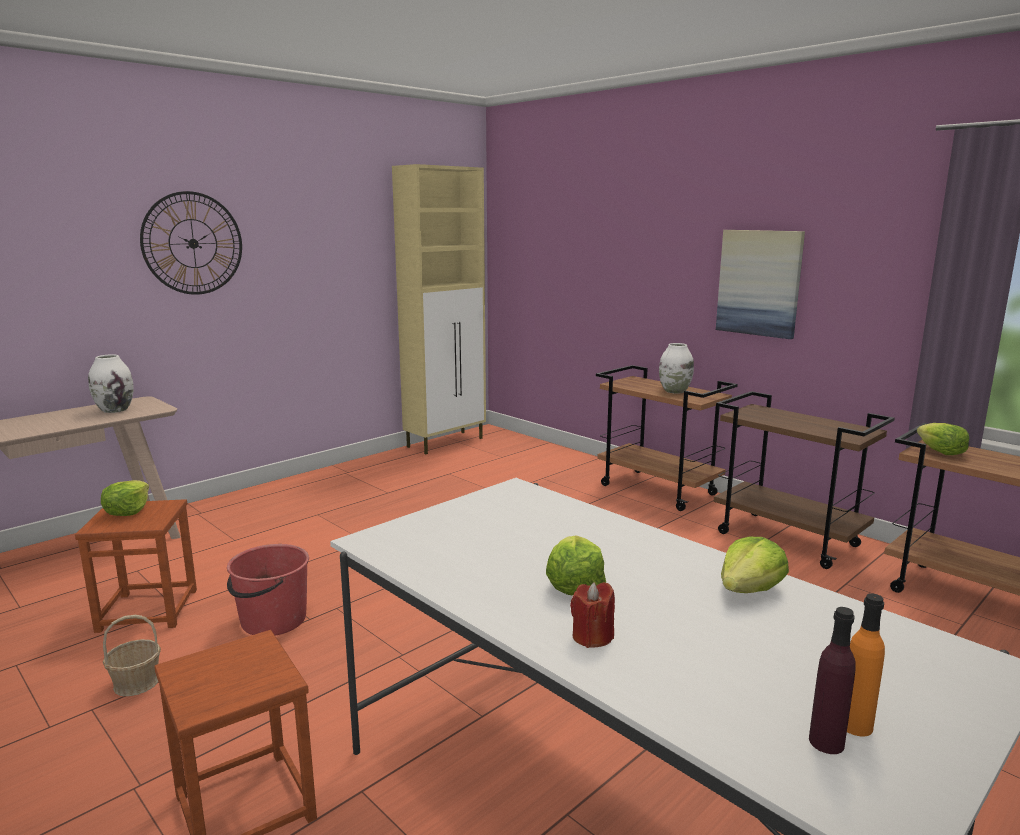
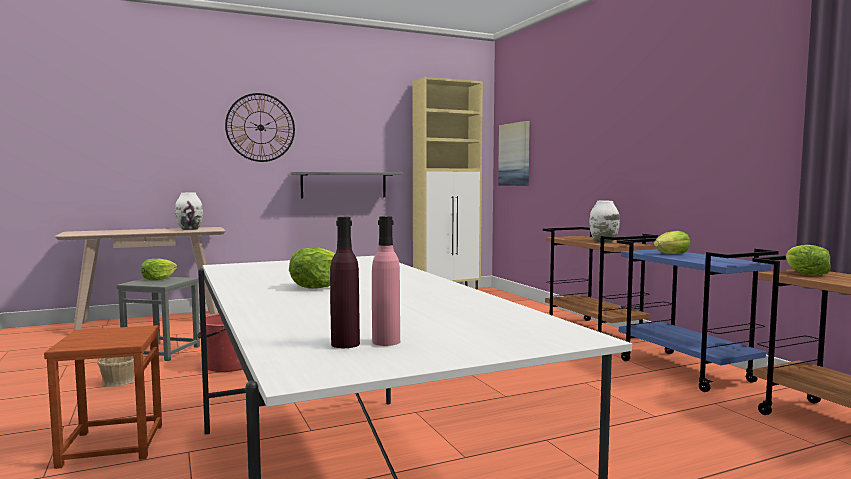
camera: 20 degrees right, 10 degrees down
brown stool [75,499,197,633] -> grey stool [117,277,200,361]
red candle [570,582,615,648] -> none
brown cart [714,391,895,569] -> blue cart [617,238,779,392]
picture [716,230,805,339] -> picture moved to [498,121,530,186]
lettuce [721,537,789,593] -> lettuce moved to [654,231,690,254]
orange bottle [847,593,885,736] -> pink bottle [372,216,400,346]
none -> grey shelf [291,172,404,198]

